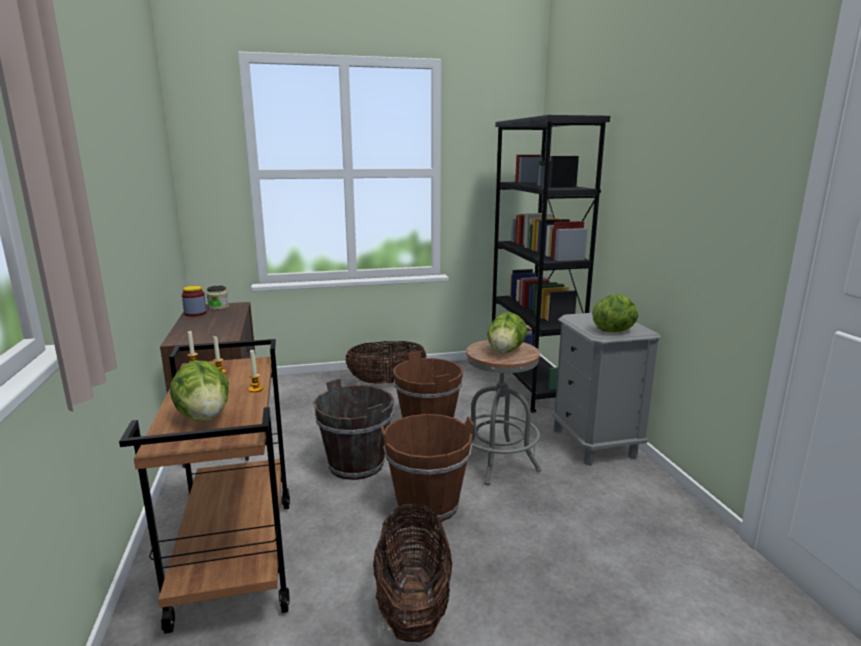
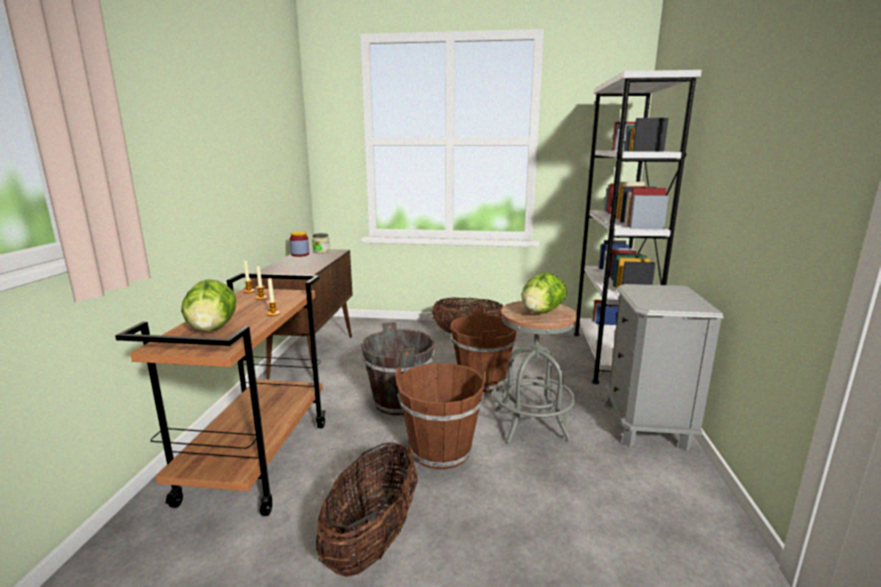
camera: 20 degrees right, 0 degrees up
black bookcase [492,115,610,413] -> white bookcase [574,70,702,384]
lettuce [592,295,638,332] -> none

